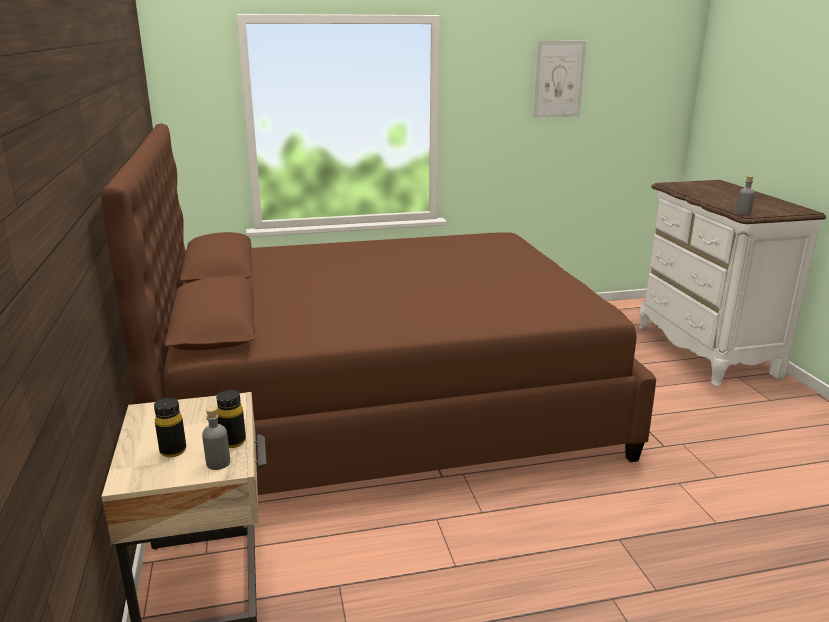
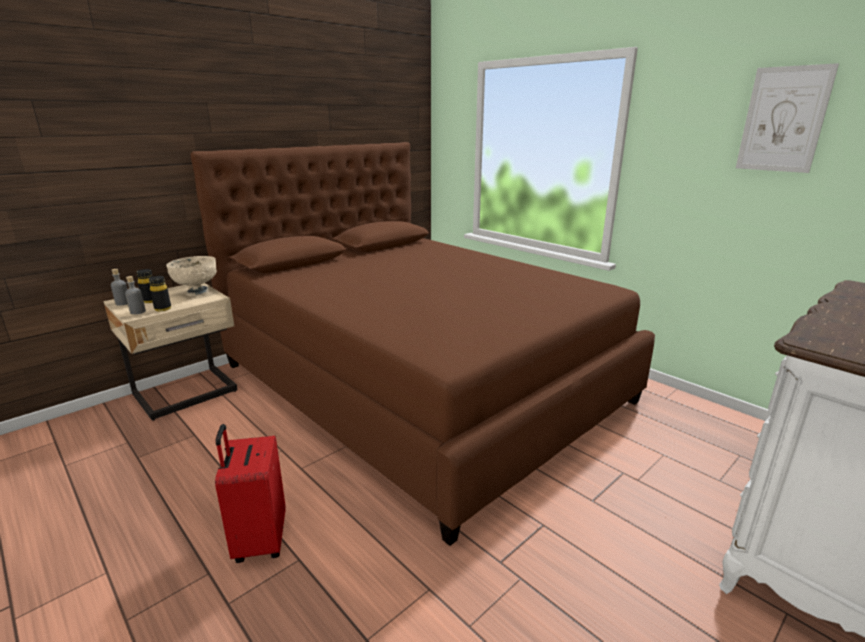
camera: 60 degrees right, 0 degrees up
grey bottle [736,175,755,215] -> grey bottle moved to [111,269,128,306]
none -> beige bowl [166,256,217,296]
none -> red suitcase [215,424,286,563]

